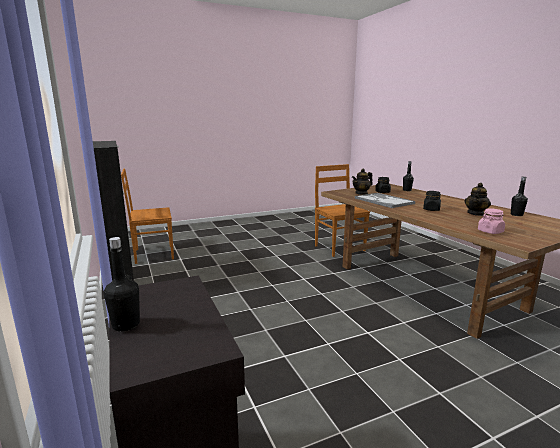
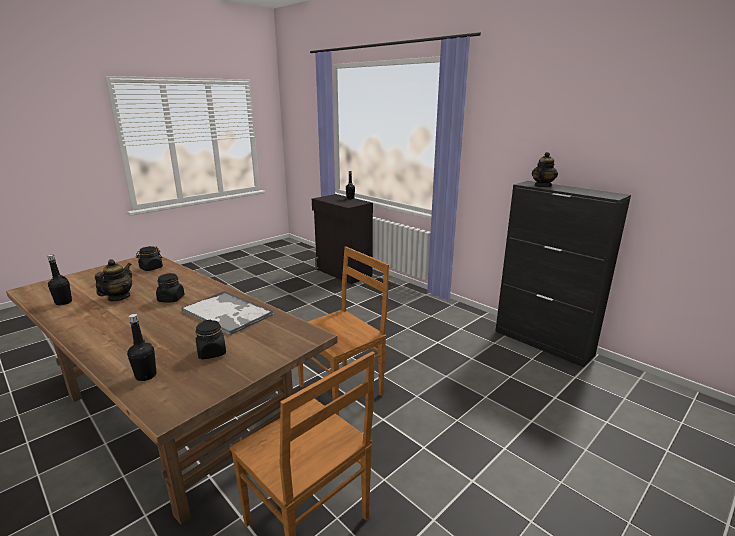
camera: 160 degrees right, 5 degrees up
brown chair [121,168,174,264] -> brown chair moved to [298,247,389,416]
teapot [352,169,373,195] -> teapot moved to [532,152,558,187]
pink jar [478,208,505,234] -> black jar [136,246,163,271]

